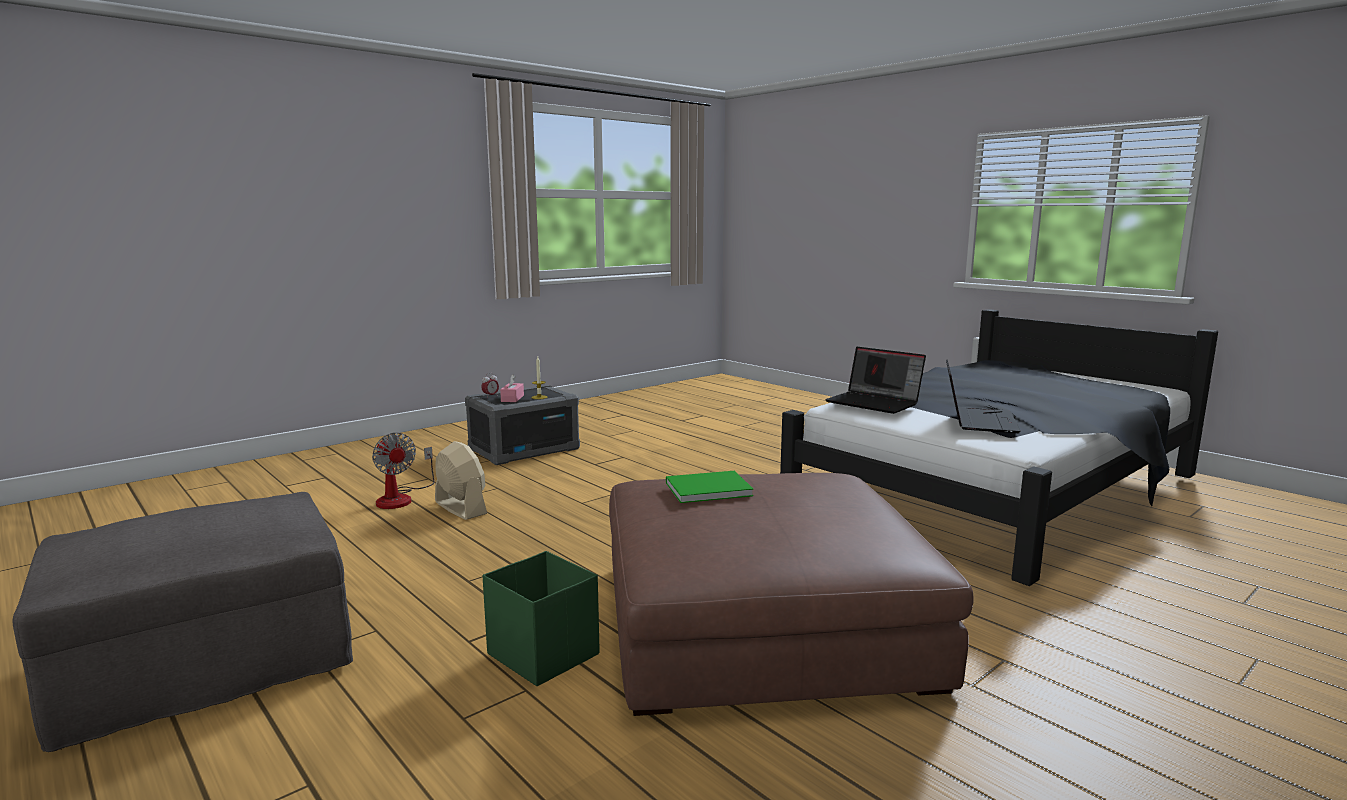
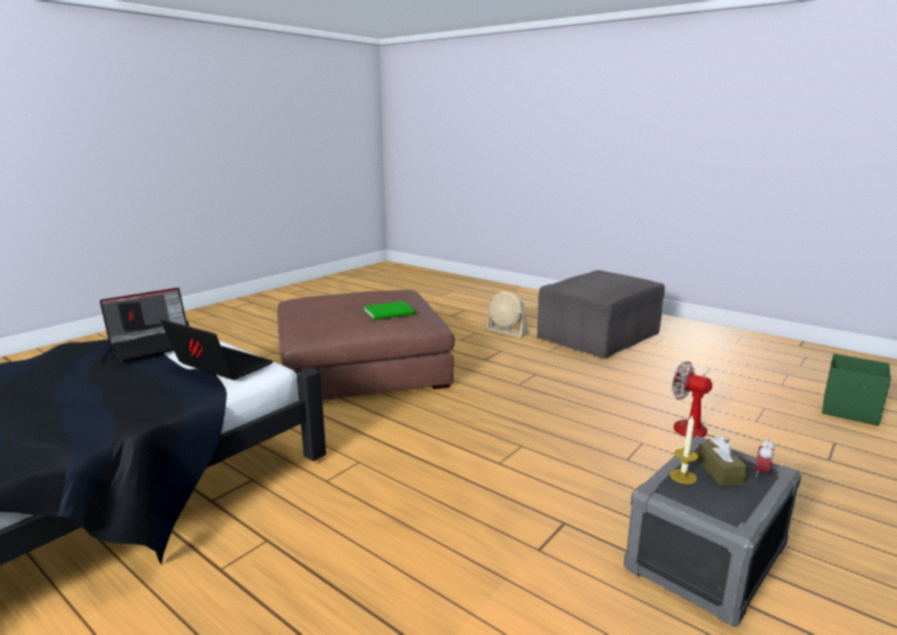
camera: 170 degrees right, 5 degrees up
beige fan [435,441,487,520] -> beige fan moved to [486,291,529,338]
green storage box [483,551,600,686] -> green storage box moved to [822,354,891,426]
pink tissue box [500,374,524,402] -> brown tissue box [697,436,748,486]
laptop [946,359,1020,433] -> laptop turned 135 degrees counterclockwise [100,288,187,362]

